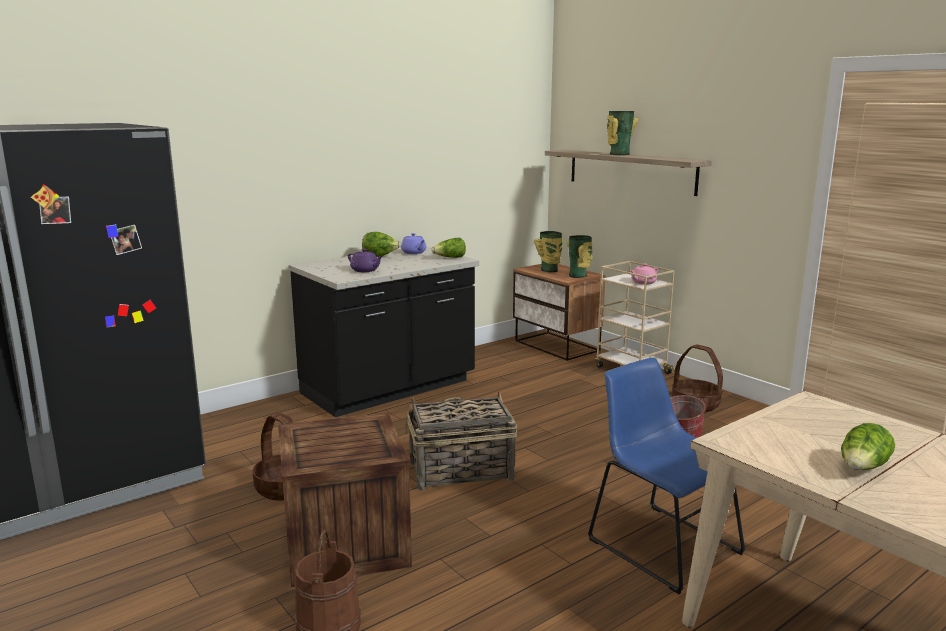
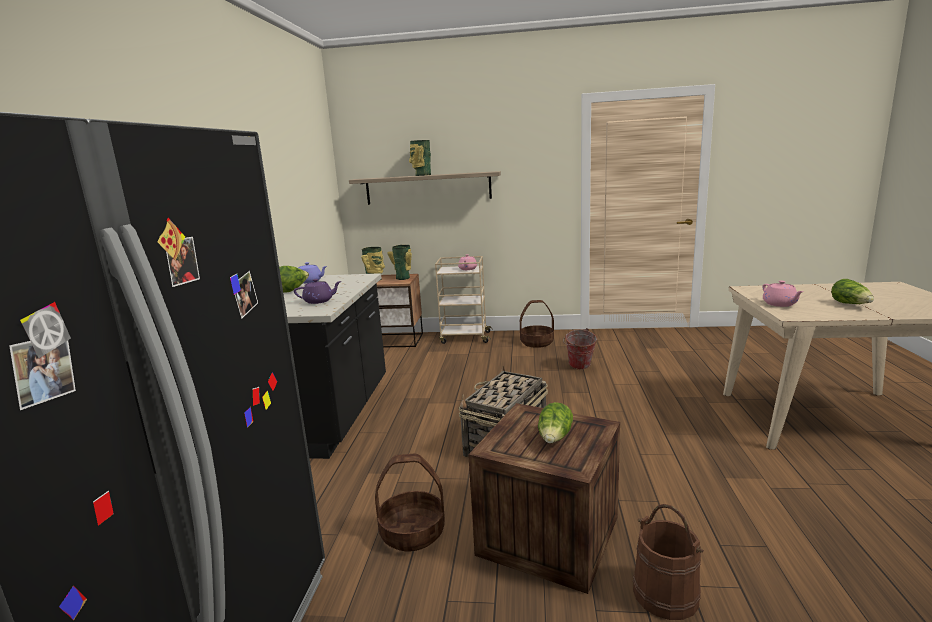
camera: 45 degrees left, 0 degrees up
lettuce [431,238,466,258] -> lettuce moved to [538,402,573,443]
blue chair [588,357,746,594] -> none
none -> pink teapot [762,281,803,307]

